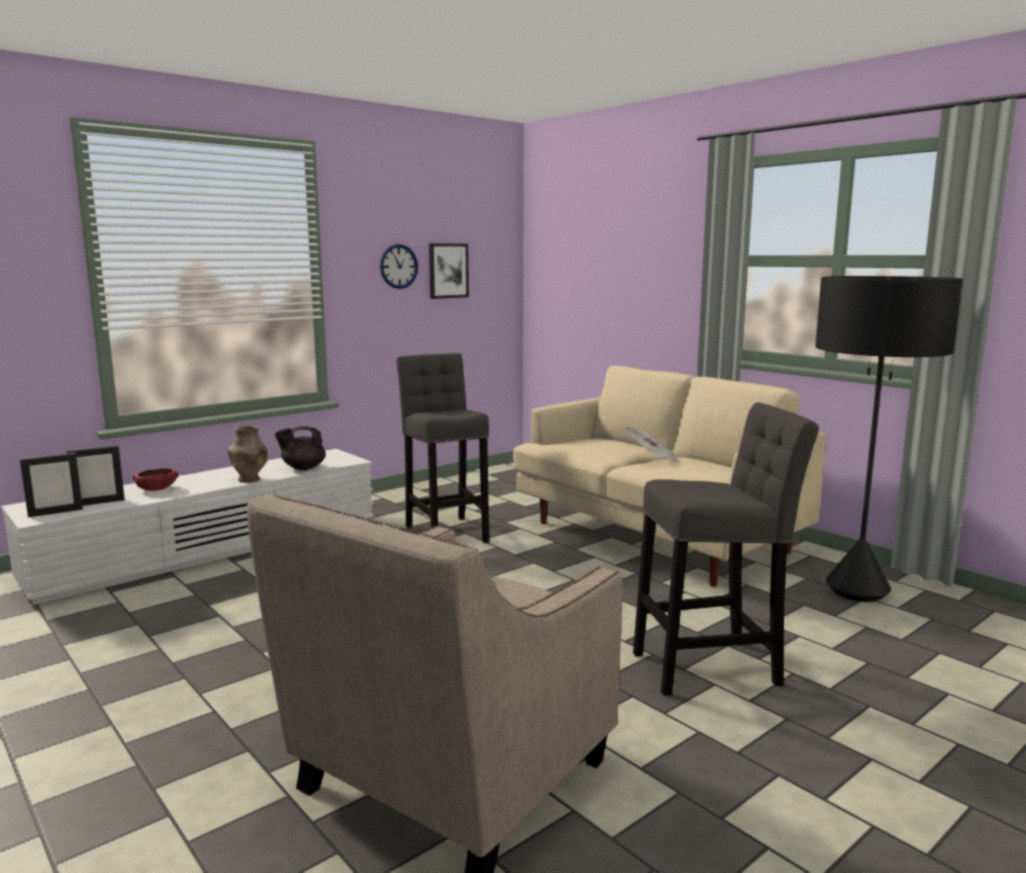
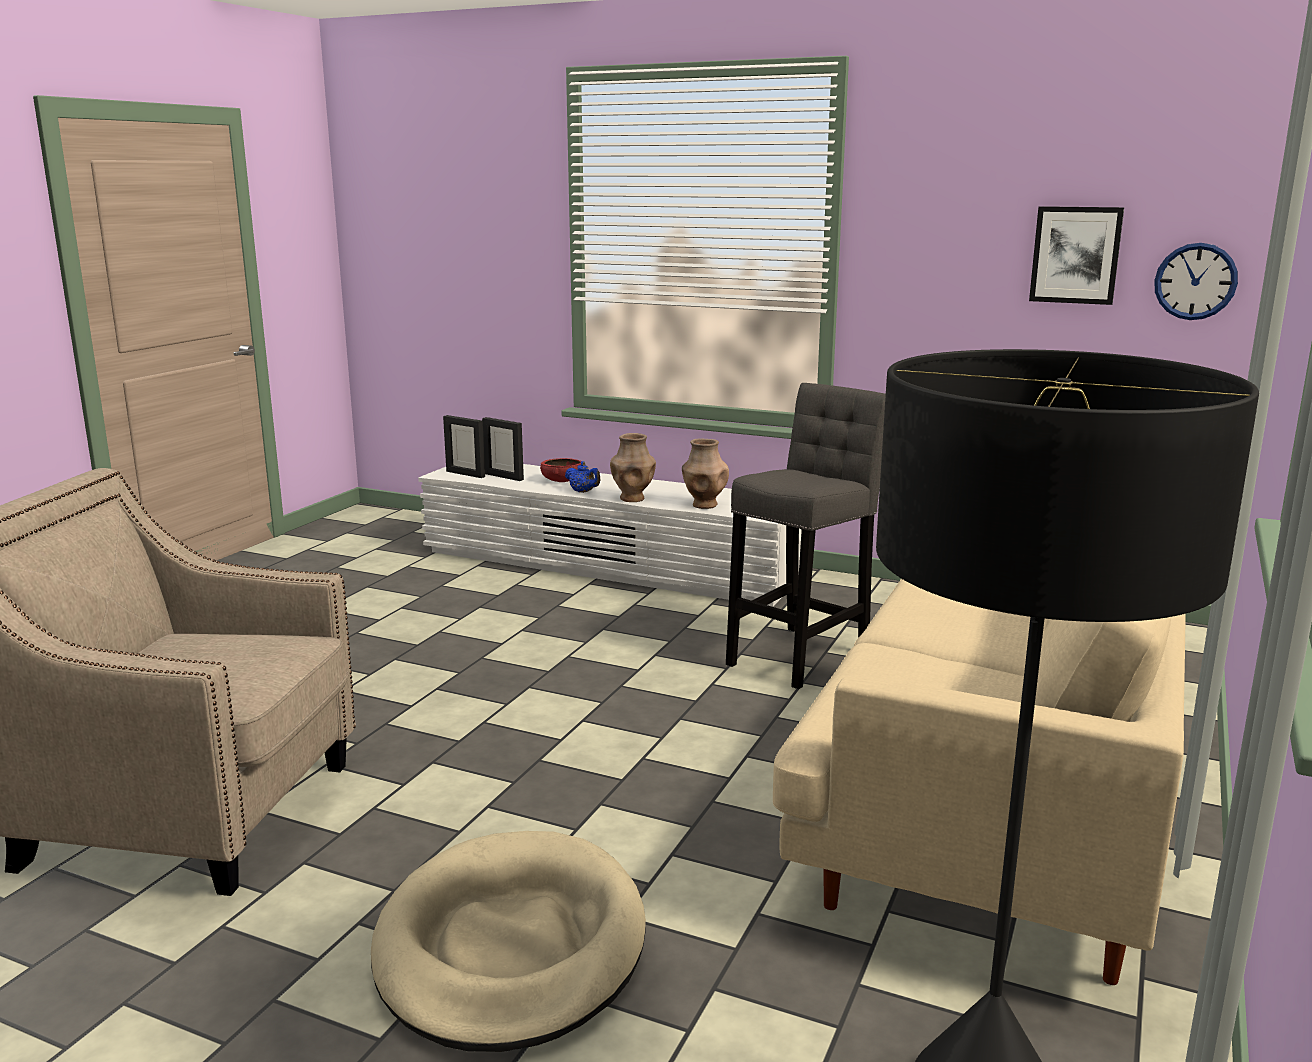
camera: 65 degrees right, 5 degrees up
black teapot [275,426,326,470] -> brown vase [682,439,729,509]
wall clock [380,244,418,289] -> wall clock moved to [1154,243,1238,320]
newspaper [625,426,681,464] -> none
grey stool [633,402,819,696] -> beige dog bed [371,831,646,1052]
none -> blue teapot [565,461,600,493]

